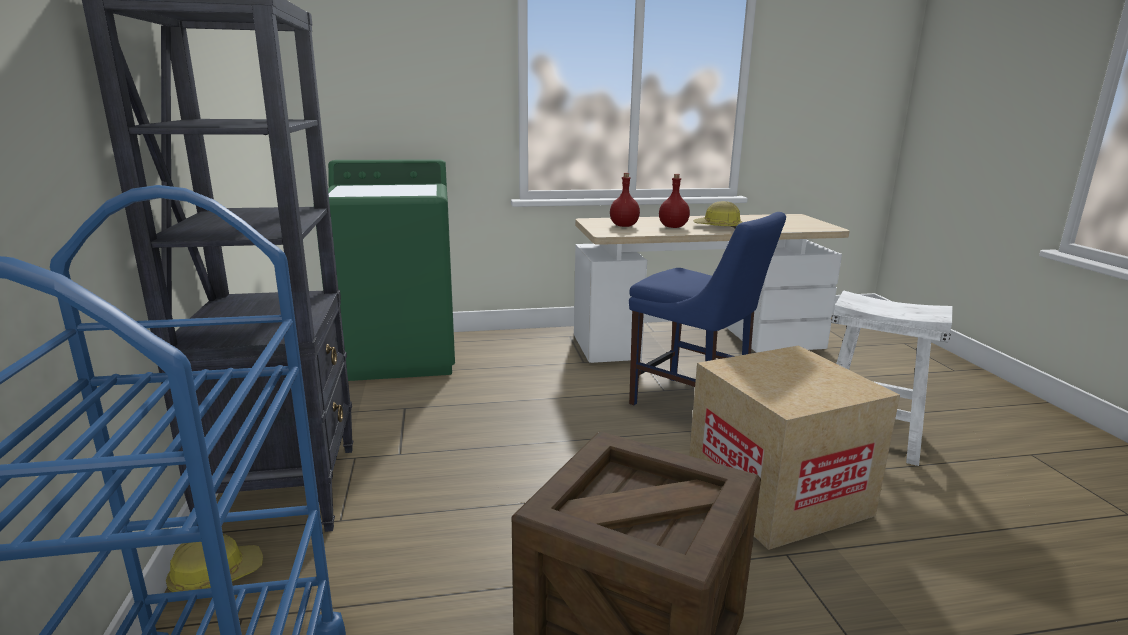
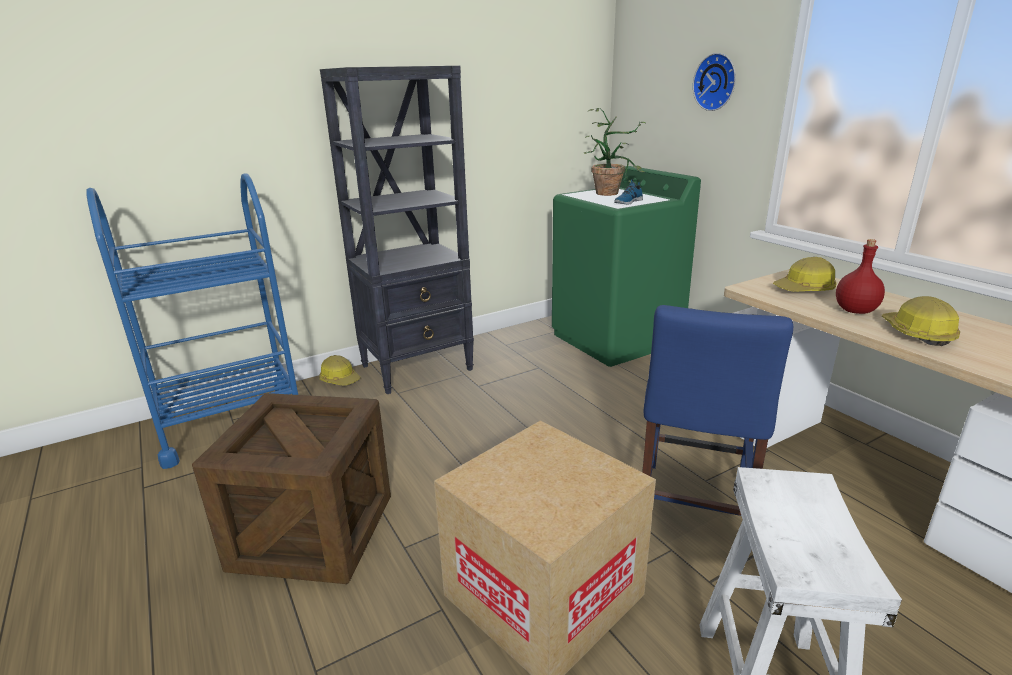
camera: 70 degrees right, 5 degrees up
red bottle [610,173,640,227] -> hard hat [773,257,837,292]
none -> potted plant [584,108,647,196]
none -> shoe [614,179,643,204]
none -> wall clock [693,53,736,111]

